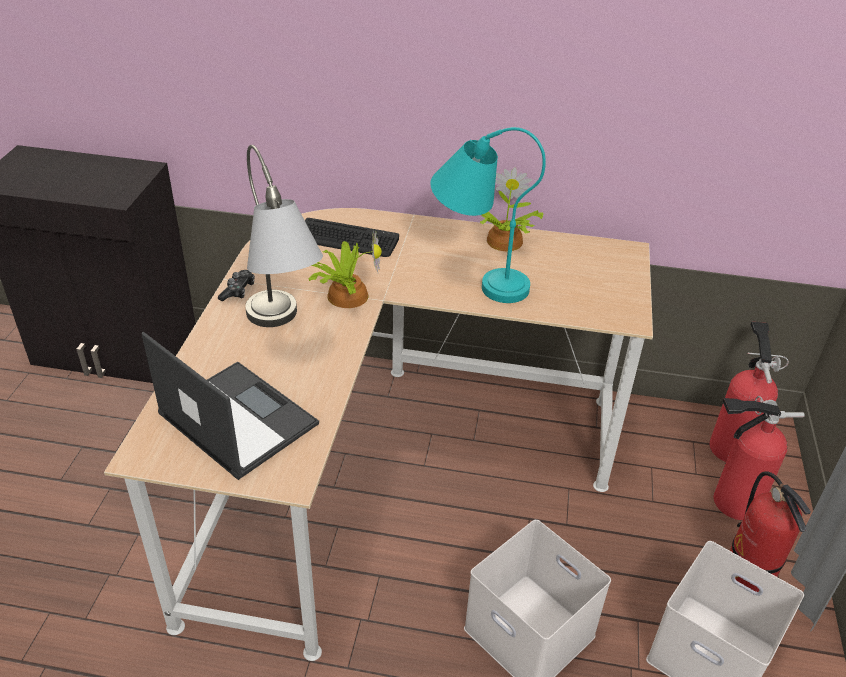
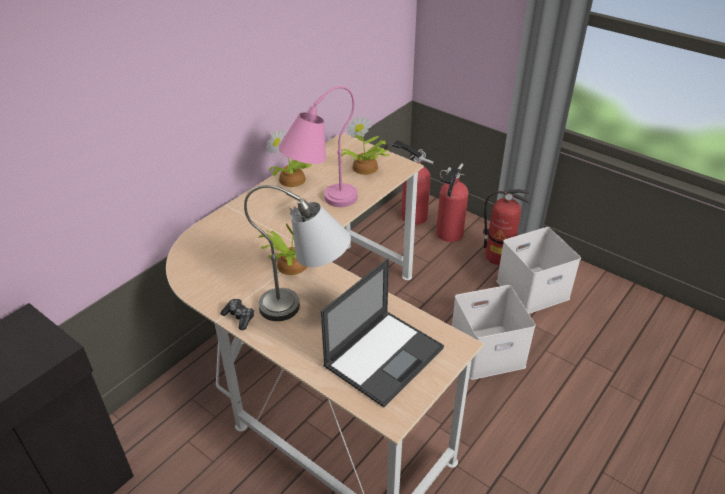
camera: 60 degrees left, 0 degrees up
laptop [141,332,319,480] -> laptop turned 150 degrees clockwise [321,259,444,408]
keyboard [305,218,399,257] -> none
turquoise table lamp [430,127,546,303] -> pink table lamp [278,86,358,207]
none -> potted plant [341,116,390,175]

